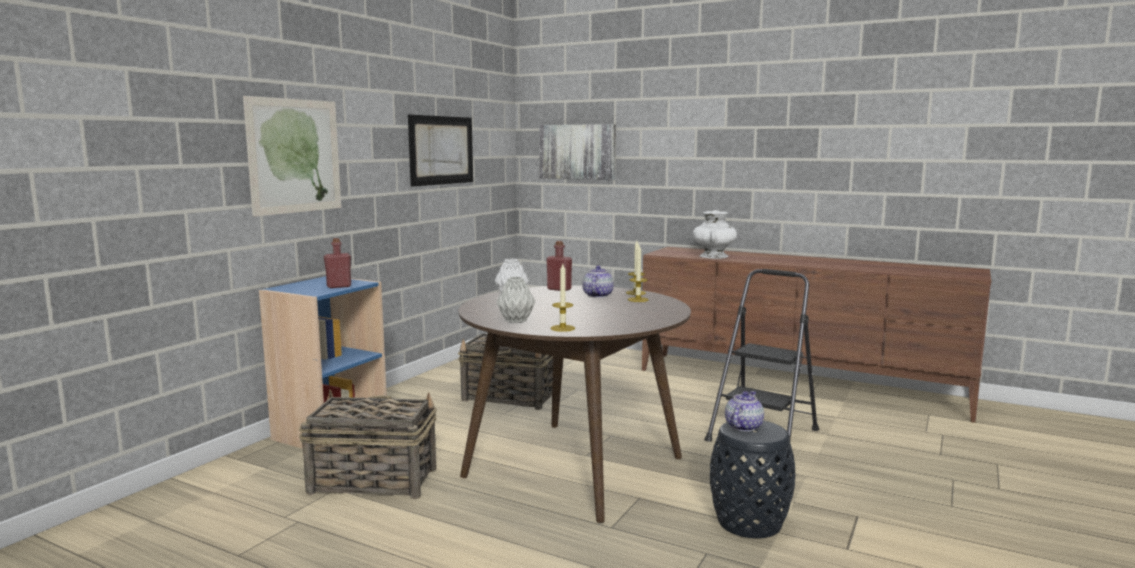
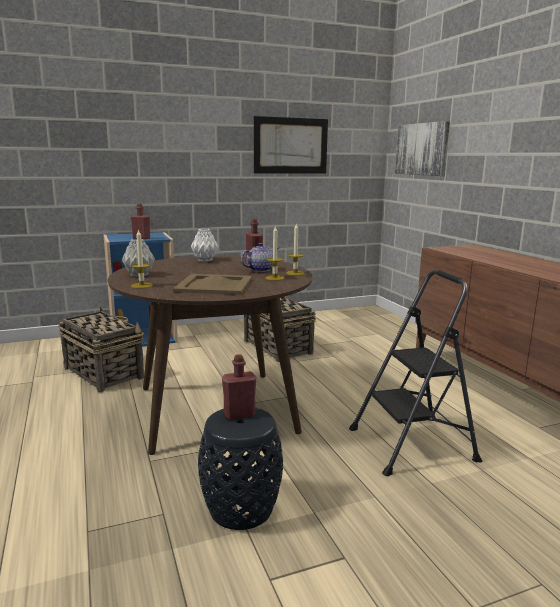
camera: 40 degrees right, 5 degrees up
picture [243,96,341,217] -> none
white vase [693,210,737,259] -> none
teapot [725,391,764,432] -> red bottle [222,354,256,420]
none -> beige tray [173,274,252,295]

